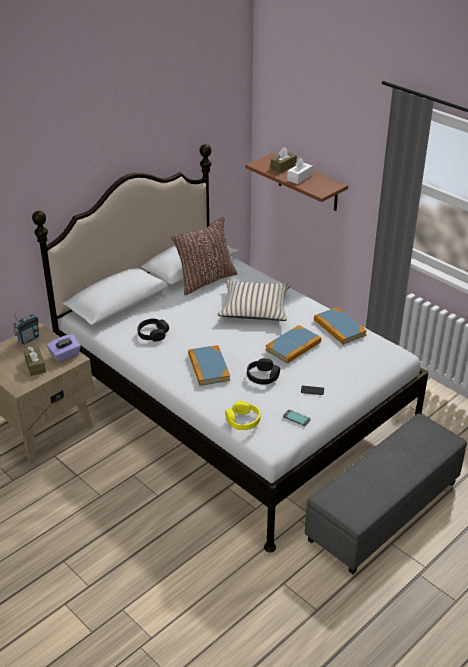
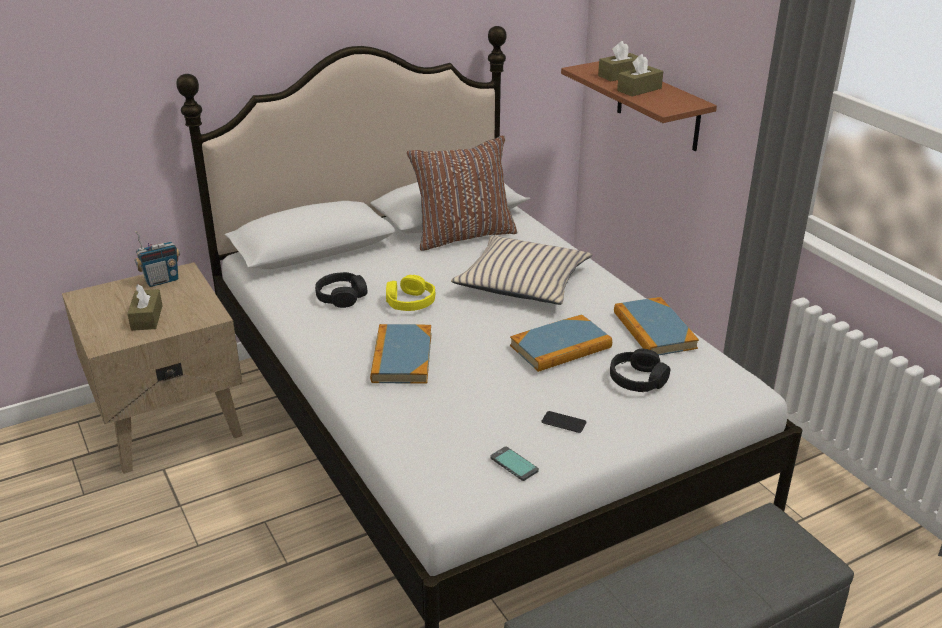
camera: 15 degrees right, 5 degrees down
purple tissue box [47,334,81,362] -> none
yellow headphones [225,401,260,430] -> yellow headphones moved to [386,275,435,311]
black headphones [247,358,280,385] -> black headphones moved to [610,349,670,392]
white tissue box [287,158,313,184] -> brown tissue box [617,54,663,97]

